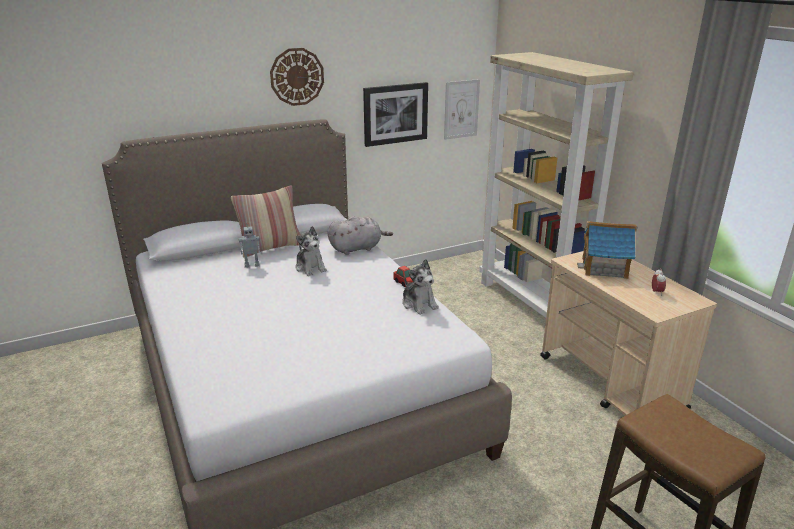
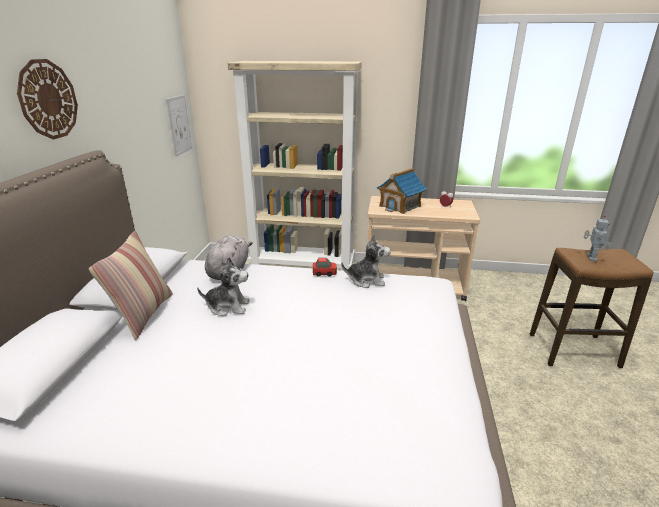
camera: 55 degrees left, 0 degrees up
toy robot [239,223,260,268] -> toy robot moved to [584,215,612,262]
picture [363,82,428,147] -> none

